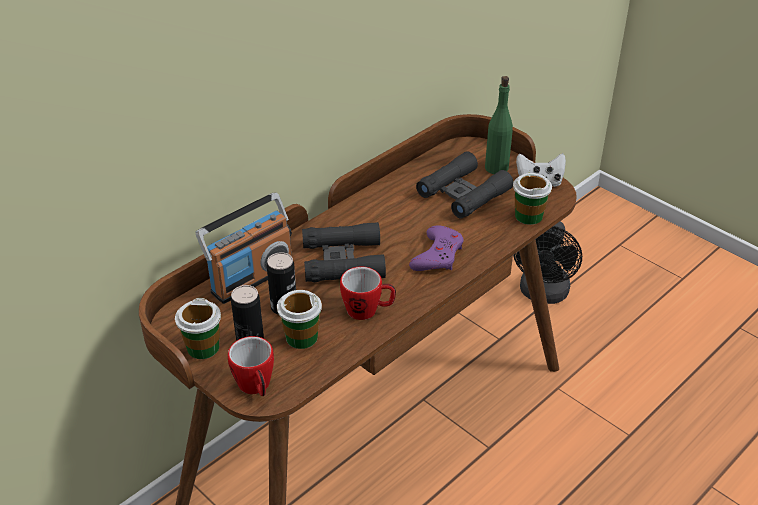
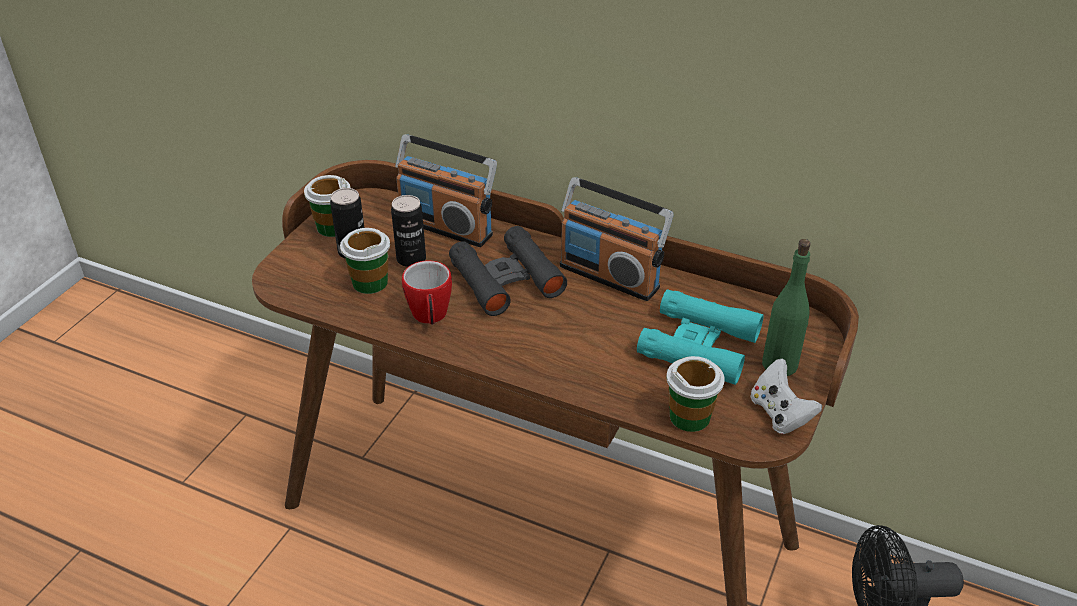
camera: 70 degrees right, 0 degrees up
mug [228,336,274,396] -> none
purple game controller [409,226,463,271] -> none
black binoculars [416,151,513,219] -> turquoise binoculars [637,289,764,385]
none -> radio [560,177,674,301]

